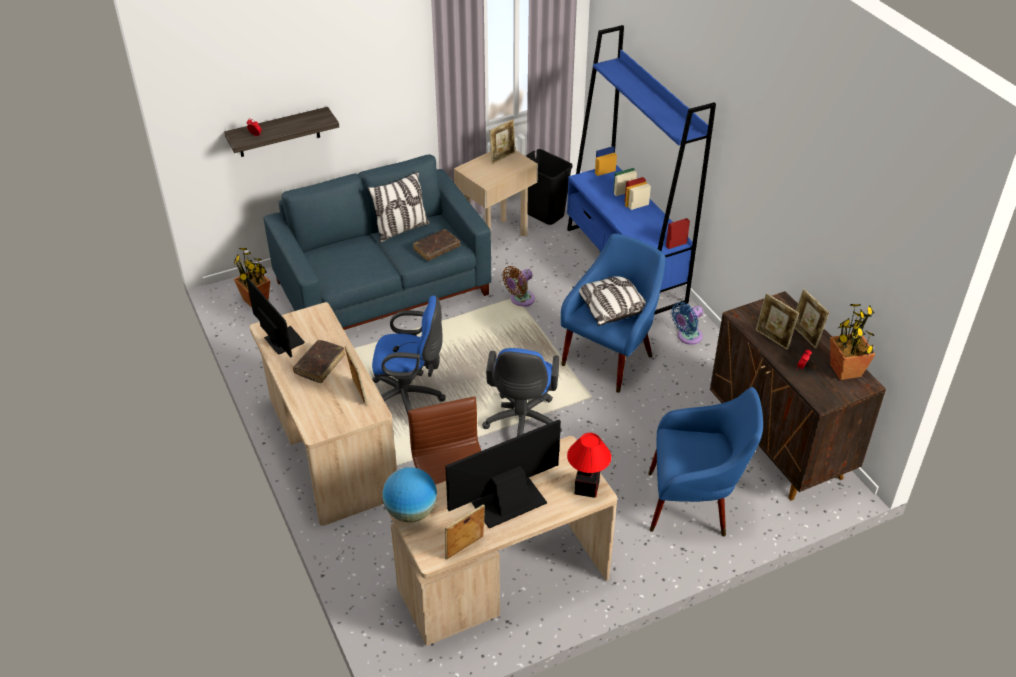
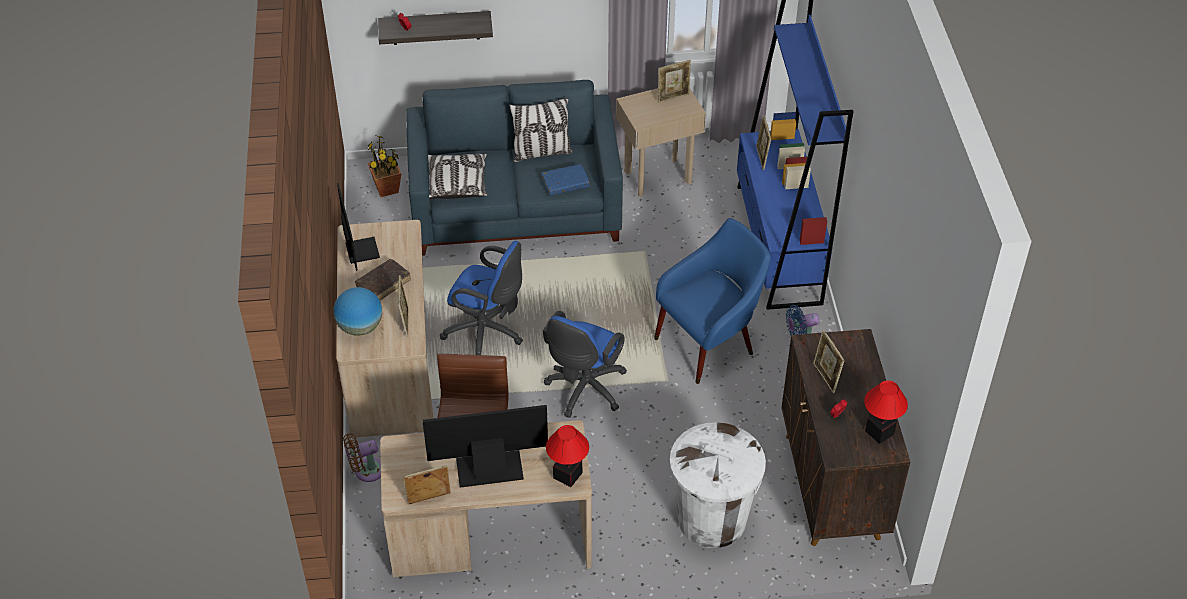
camera: 20 degrees right, 5 degrees up
globe [382,467,437,522] -> globe moved to [333,287,382,336]
brown book [413,229,460,261] -> blue book [541,164,590,195]
brown fan [502,266,535,307] -> brown fan moved to [343,433,381,482]
black trash can [526,149,573,225] -> none
pillow [572,276,646,326] -> pillow moved to [428,154,487,199]
blue armchair [648,387,763,537] -> white trash can [670,422,766,548]
picture frame [795,289,829,349] -> picture frame moved to [756,115,771,170]
potted plant [830,304,876,380] -> table lamp [864,380,908,444]

